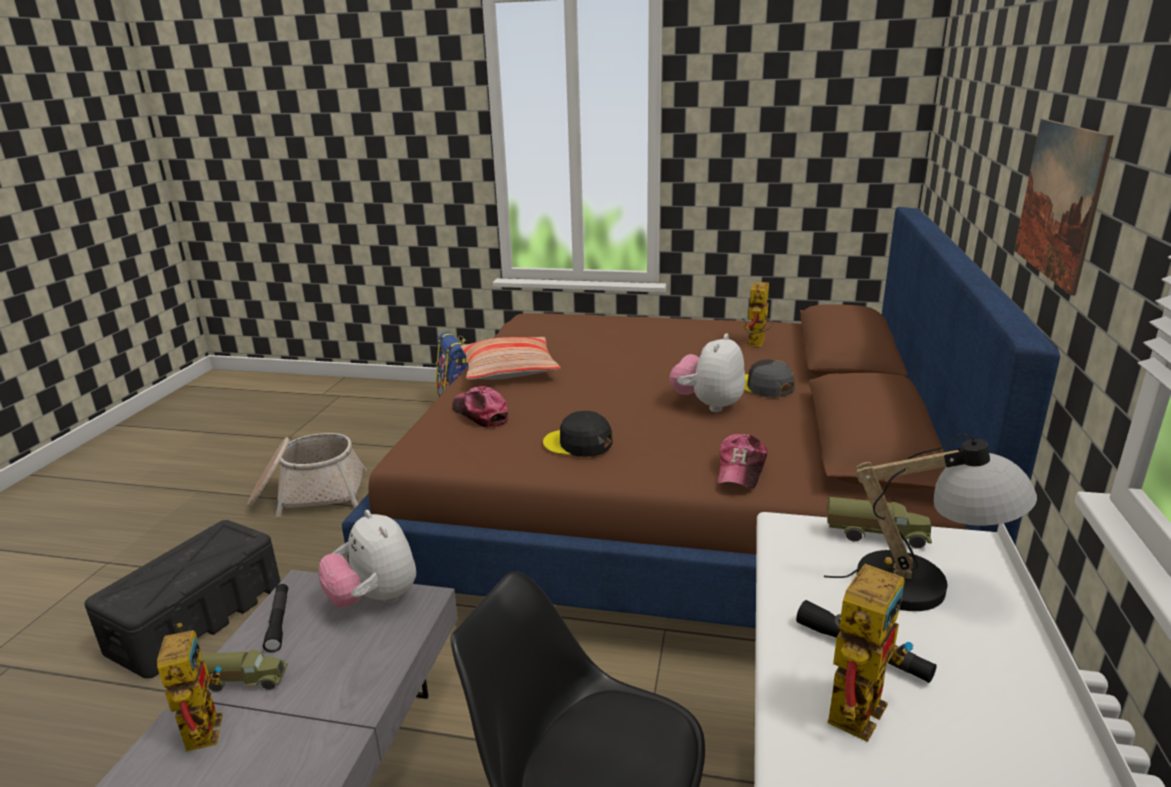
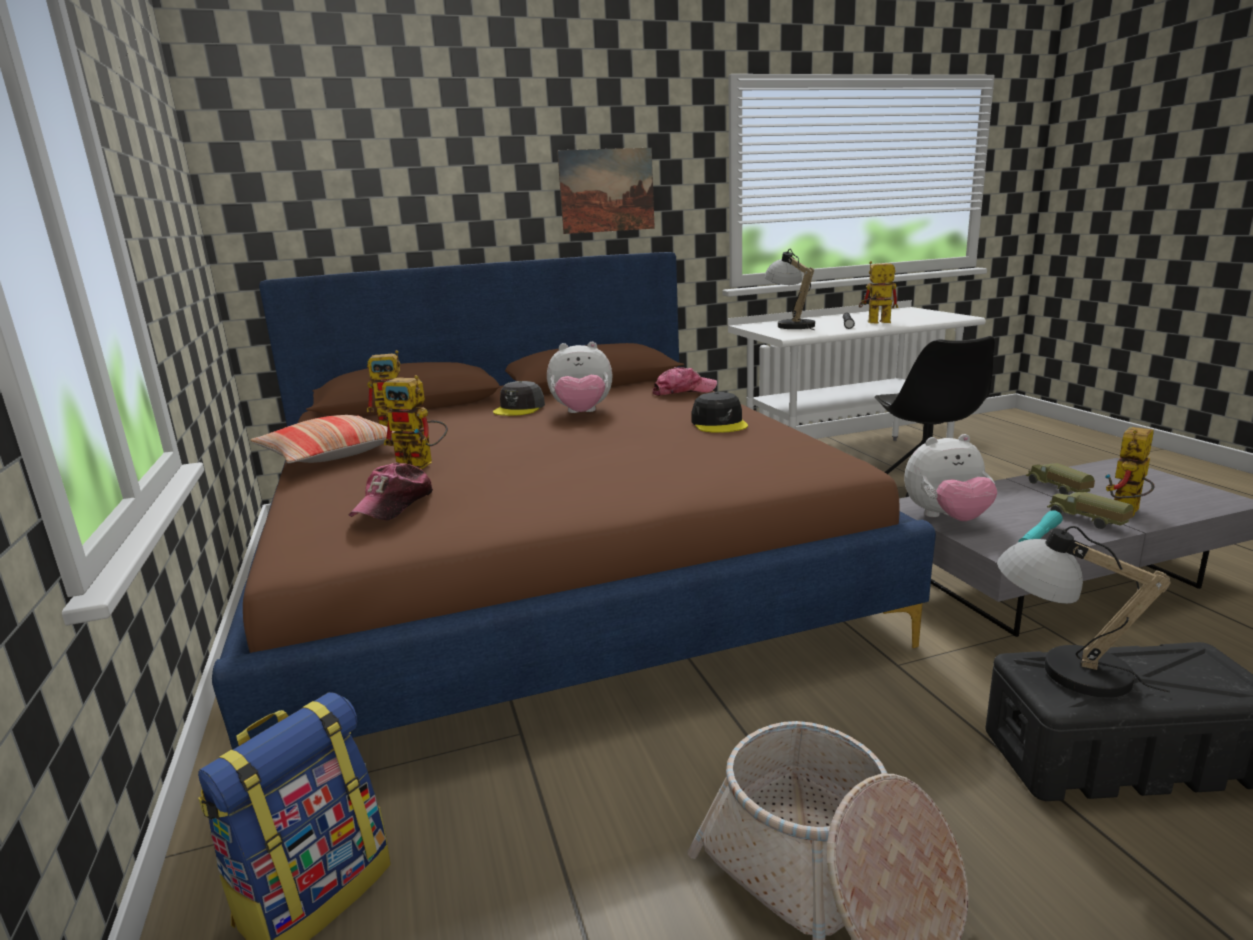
camera: 120 degrees left, 5 degrees down
black flashlight [263,584,288,652] -> turquoise flashlight [1018,510,1063,542]
plush toy [319,510,416,608] -> plush toy turned 60 degrees clockwise [904,434,997,521]
cap [452,386,508,428] -> cap moved to [349,463,433,520]
pillow [461,337,561,380] -> pillow moved to [250,415,395,463]
toy truck [826,497,932,549] -> toy truck moved to [1026,463,1095,495]
none -> toy robot [382,375,448,469]
none -> table lamp [997,526,1171,698]

